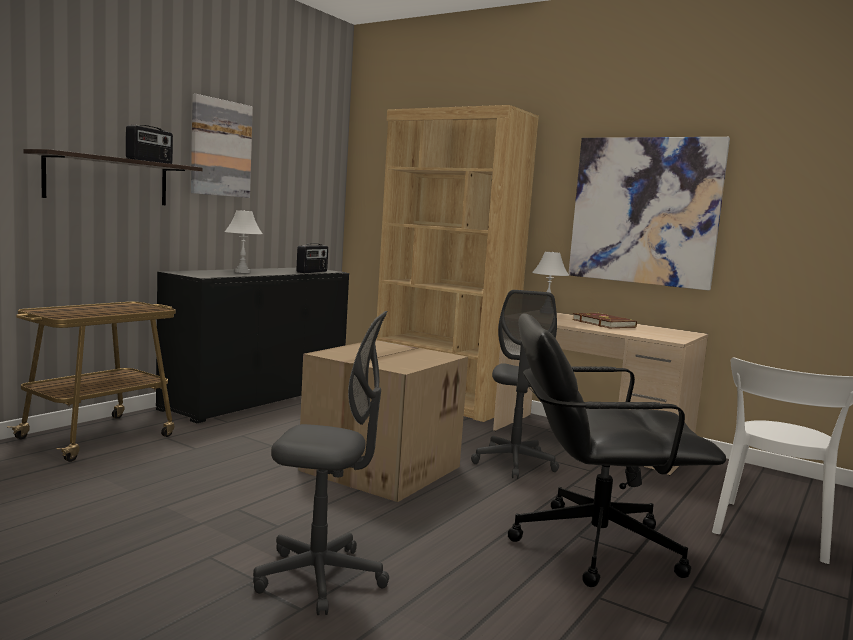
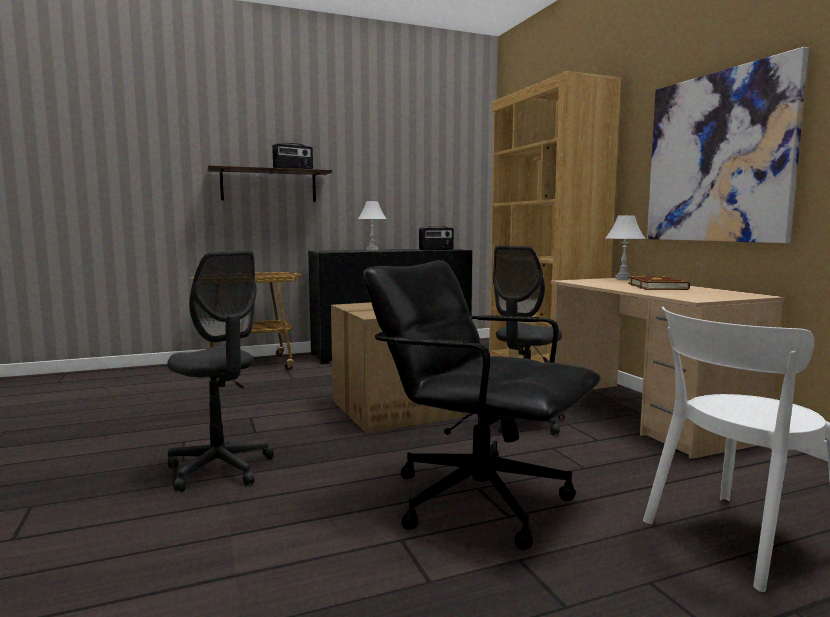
camera: 35 degrees right, 0 degrees up
picture [191,94,253,198] -> none

